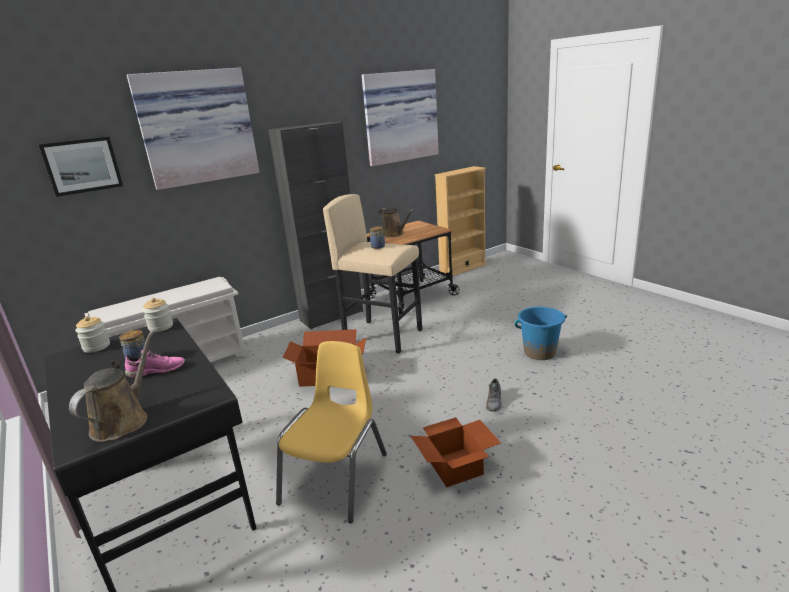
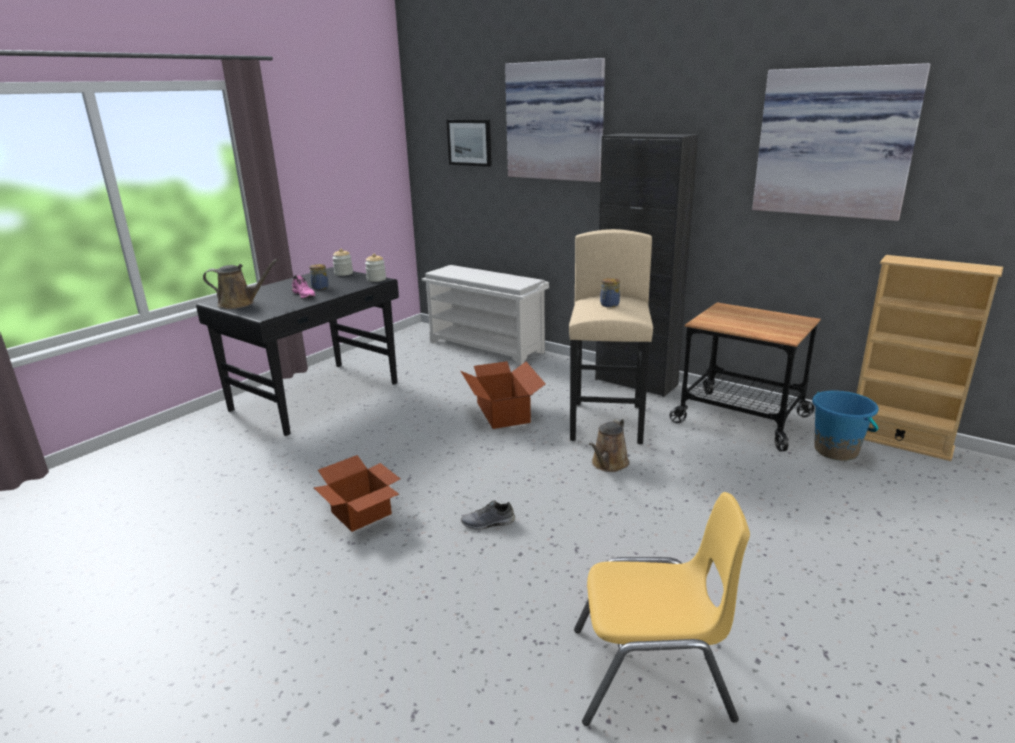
camera: 70 degrees right, 0 degrees up
yellow chair [276,341,387,523] -> yellow chair moved to [574,492,750,726]
brown watering can [378,208,414,237] -> brown watering can moved to [589,418,630,472]
blue bucket [515,307,567,360] -> blue bucket moved to [812,390,879,461]

